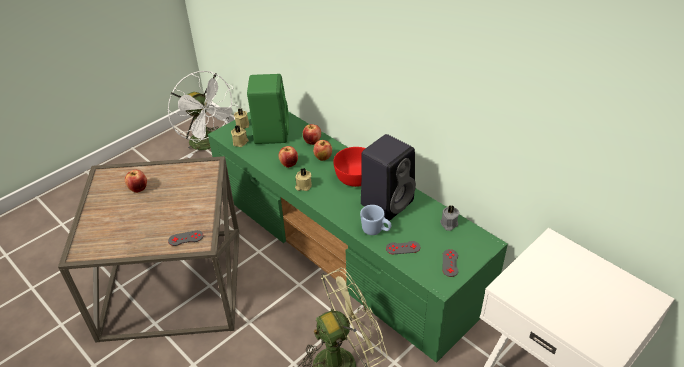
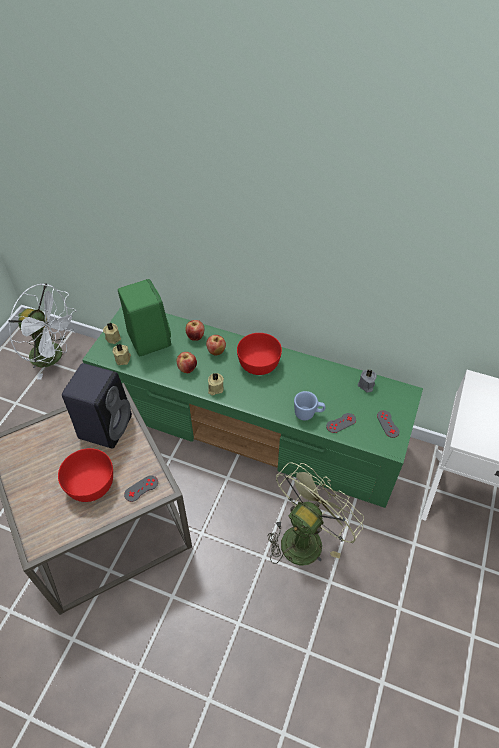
camera: 25 degrees left, 10 degrees up
apple [125,170,147,193] -> none
black speaker [361,134,416,221] -> black speaker moved to [62,363,132,449]
none -> red bowl [58,448,113,502]

